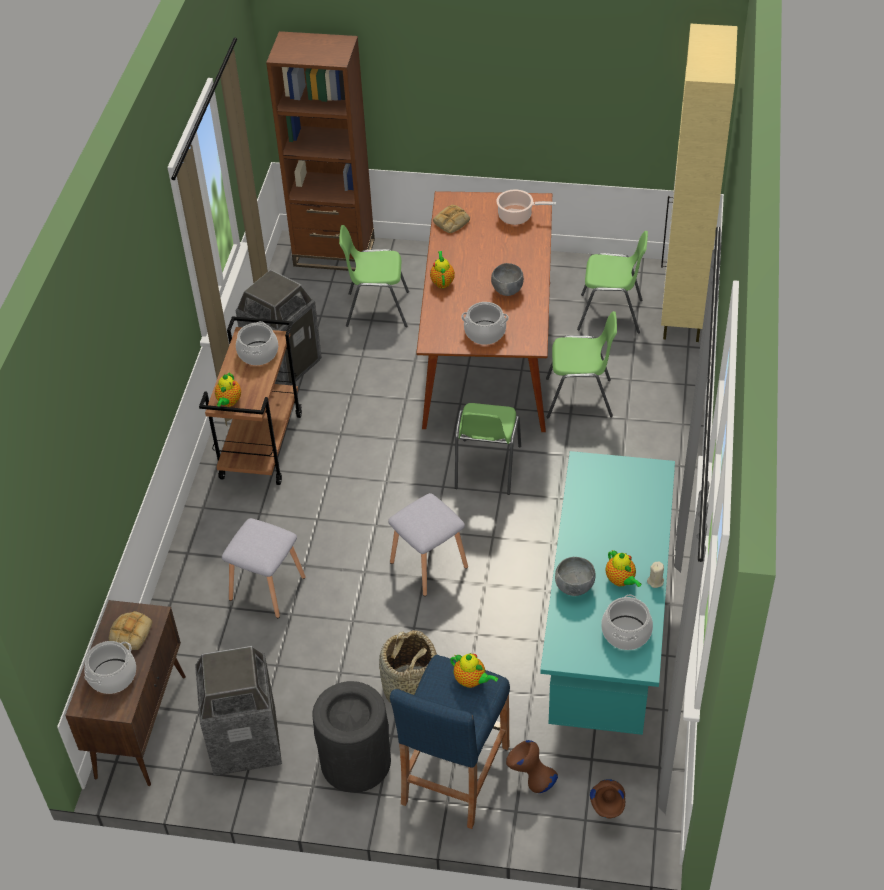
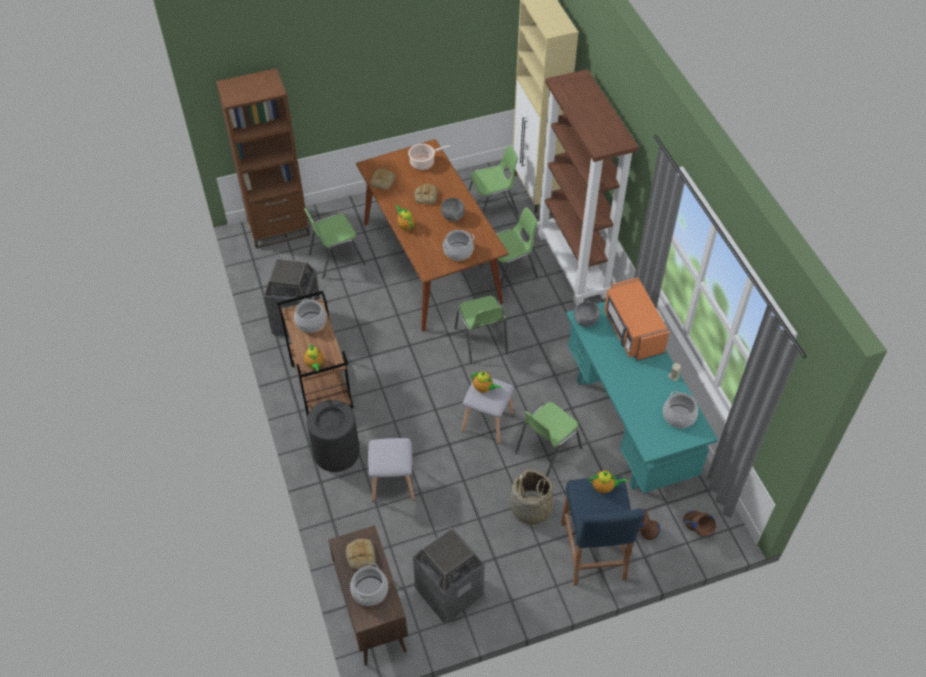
camera: 30 degrees left, 5 degrees up
black trash can [312,681,391,793] -> black trash can moved to [307,400,360,472]
grey bowl [555,557,596,596] -> grey bowl moved to [574,301,600,327]
teapot [605,550,641,587] -> teapot moved to [471,371,501,393]
none -> bread [415,183,437,204]
none -> green chair [515,402,582,478]
none -> brown bookcase [537,69,638,306]
none -> orange microwave [604,277,670,361]

